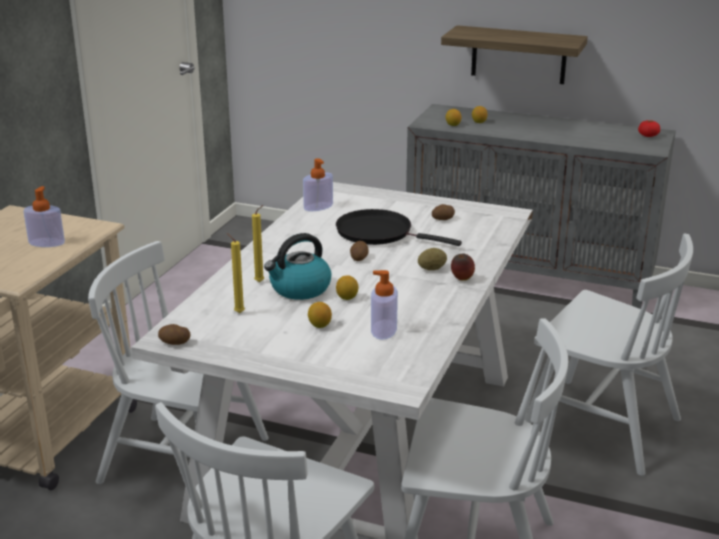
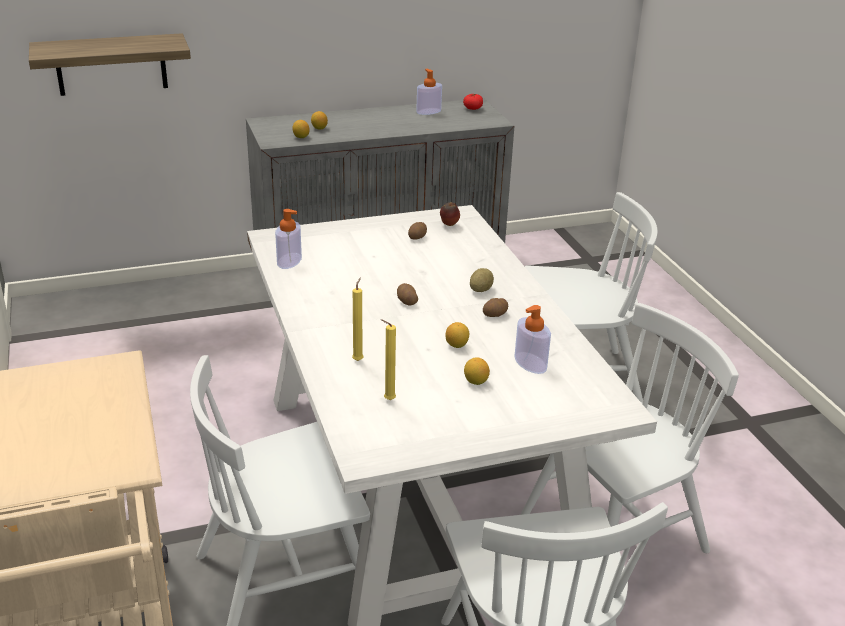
camera: 40 degrees left, 5 degrees up
soap dispenser [23,186,65,247] -> soap dispenser moved to [416,69,442,115]
potato [158,324,190,345] -> potato moved to [483,298,508,317]
kettle [264,233,331,300] -> none
black frying pan [336,209,462,246] -> none
shelf [441,25,588,84] -> shelf moved to [29,33,191,96]
apple [451,254,475,281] -> apple moved to [440,202,460,226]

